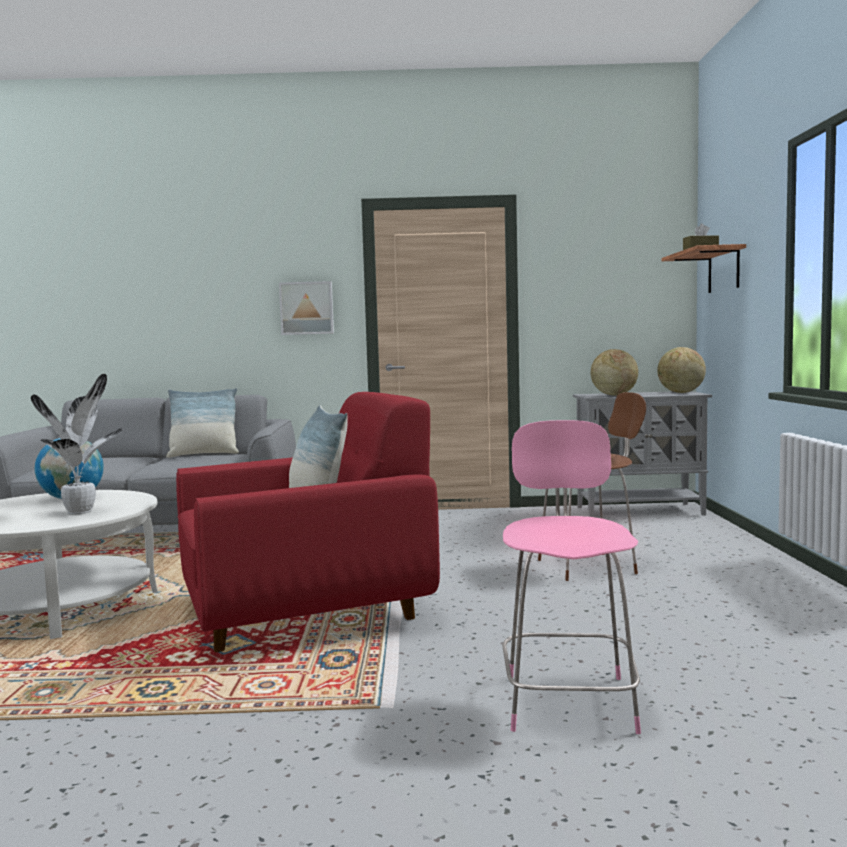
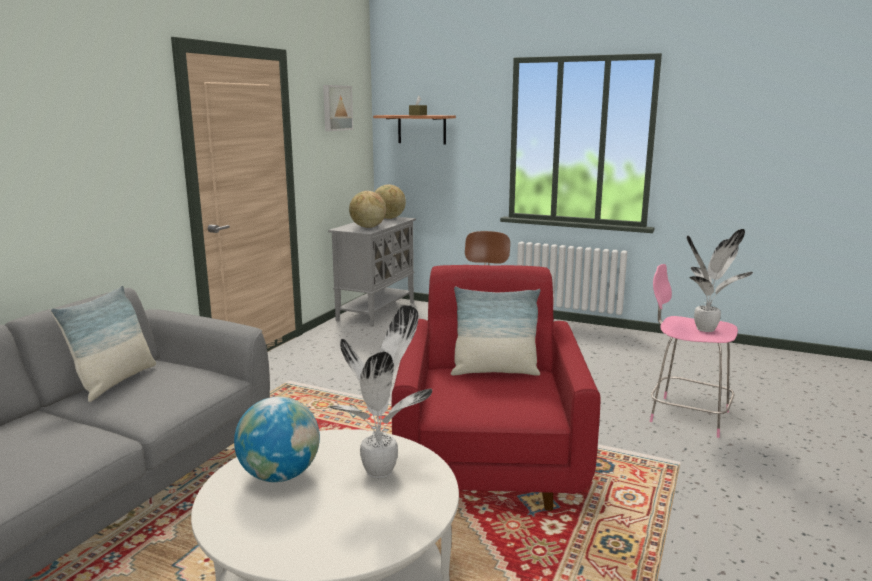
camera: 65 degrees left, 10 degrees up
picture [279,281,334,335] -> picture moved to [323,85,353,131]
none -> potted plant [687,229,753,332]

